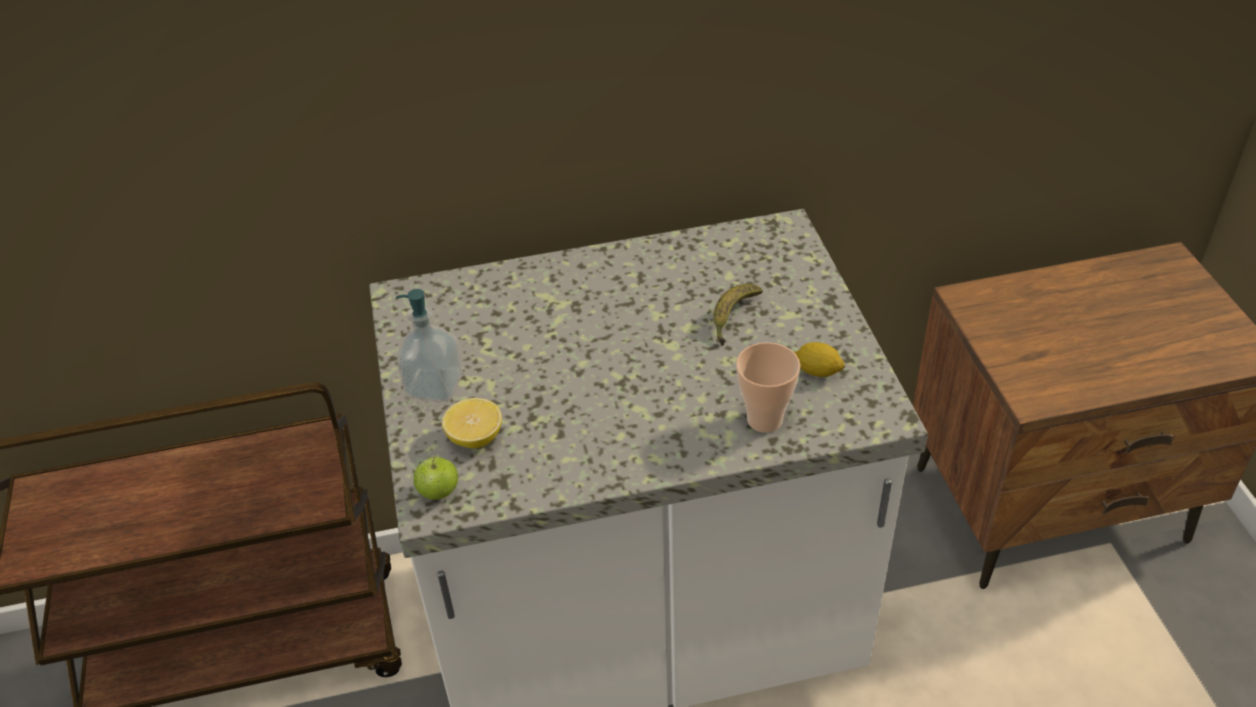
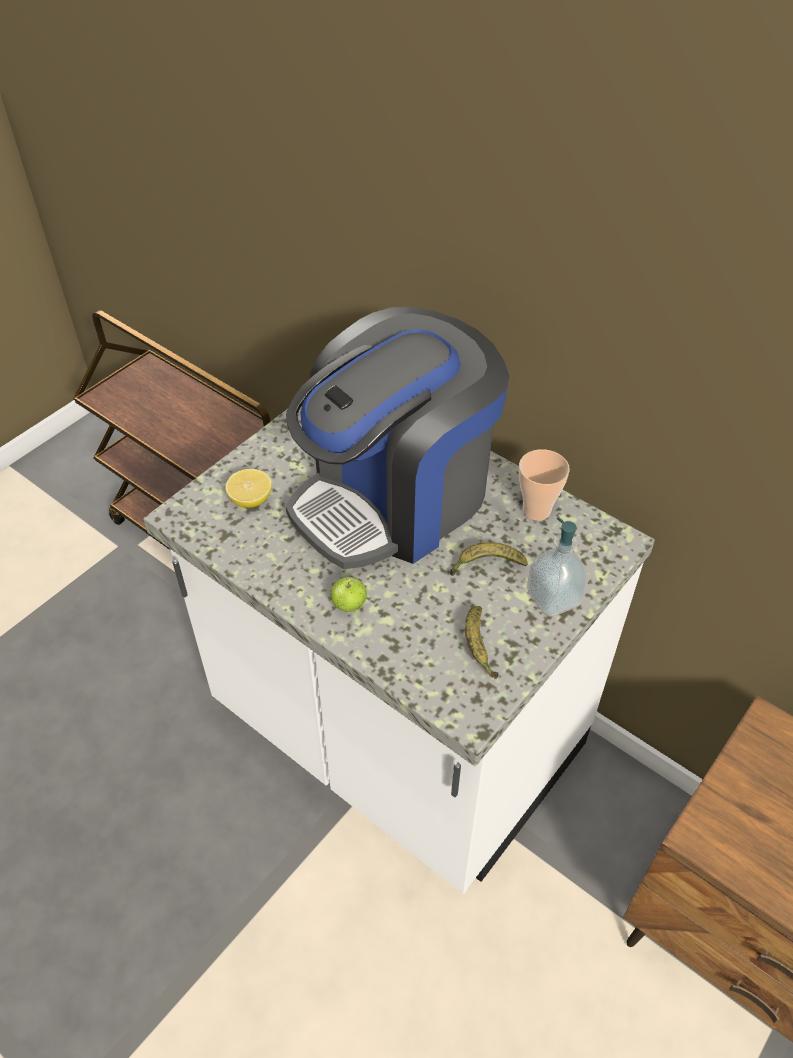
camera: 50 degrees right, 5 degrees up
soap dispenser [396,289,463,402] -> soap dispenser moved to [527,517,589,616]
apple [413,455,458,500] -> apple moved to [330,577,367,612]
cup [736,342,800,433] -> cup moved to [519,449,570,520]
lemon [794,342,846,377] -> banana [465,606,498,679]
none -> coffee machine [286,307,509,569]

